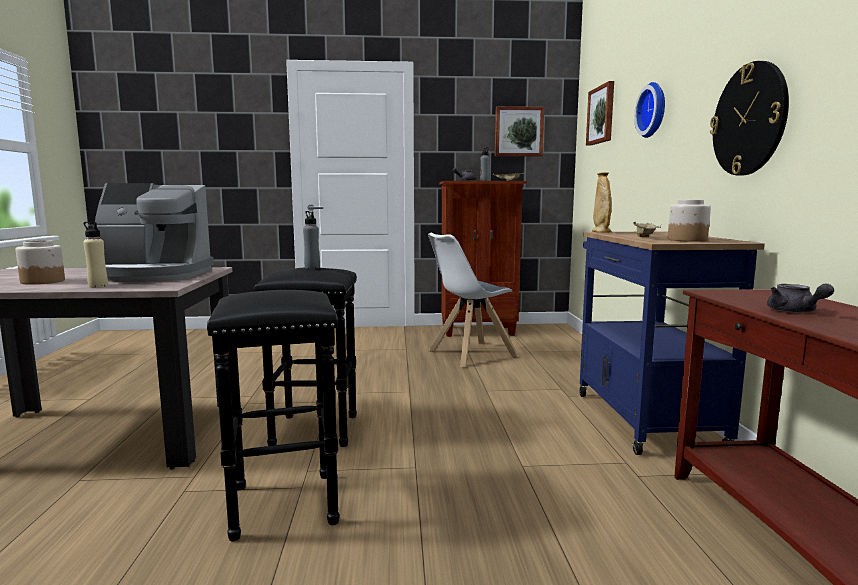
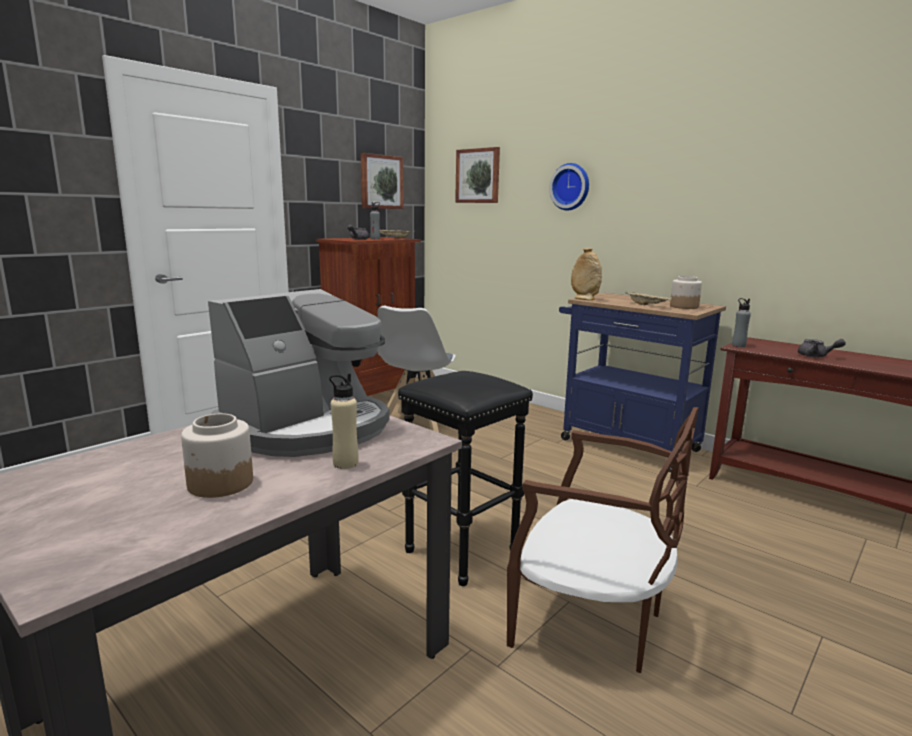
camera: 45 degrees left, 5 degrees up
black stool [207,290,339,541] -> brown chair [507,407,699,673]
grey bottle [303,211,320,269] -> grey bottle moved to [732,298,751,347]
wall clock [710,61,789,175] -> none

